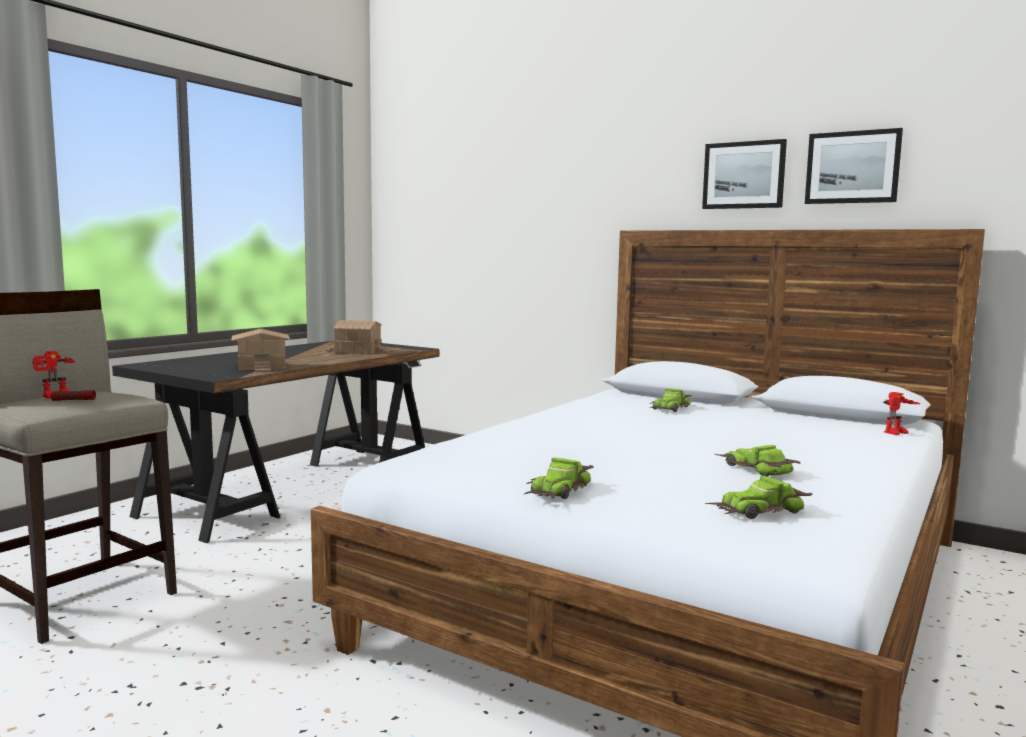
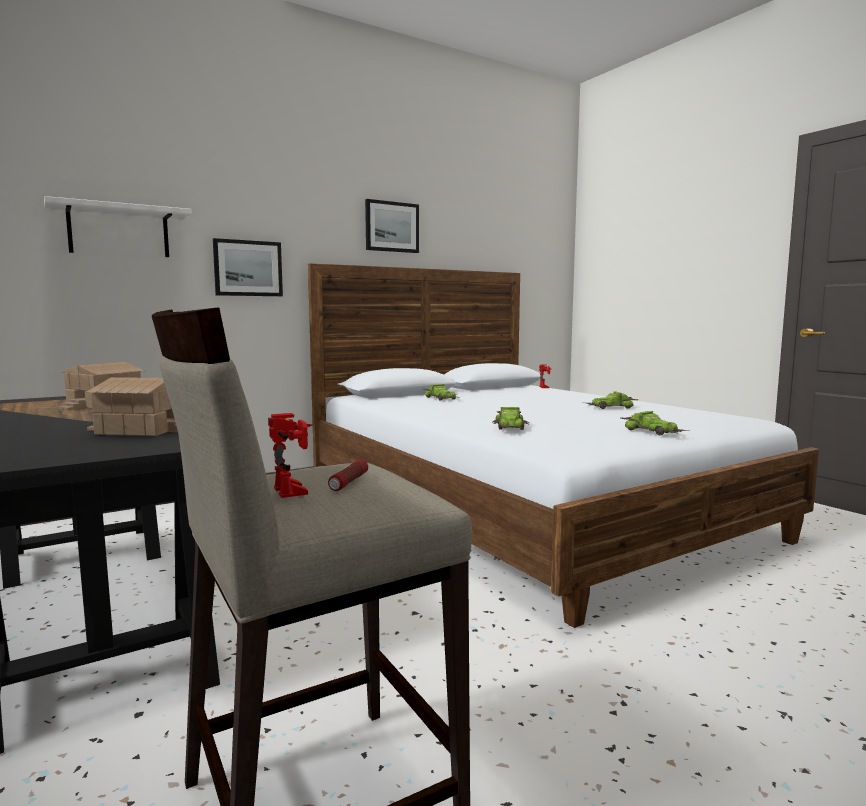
camera: 65 degrees left, 0 degrees up
toy car [705,476,813,519] -> toy car moved to [493,407,529,430]
picture [805,128,903,204] -> picture moved to [213,238,283,296]
none -> white shelf [44,196,192,257]

